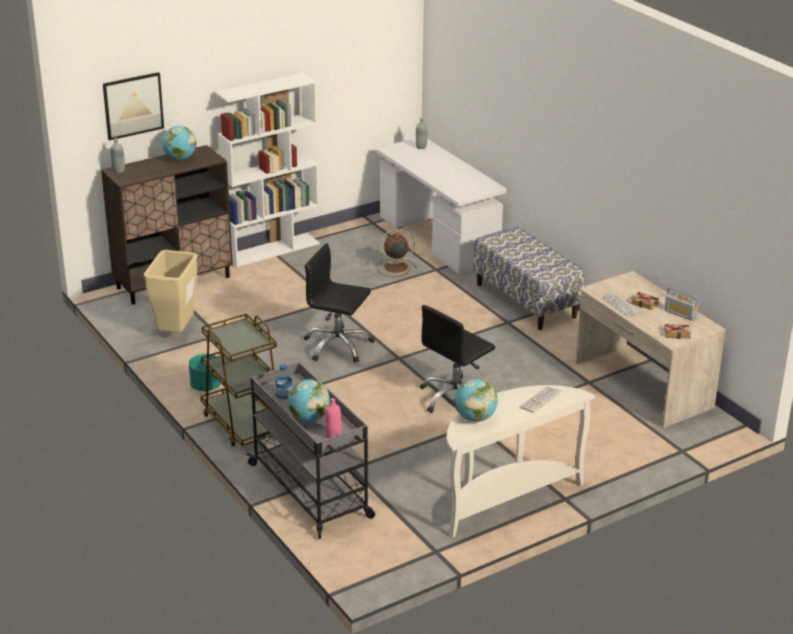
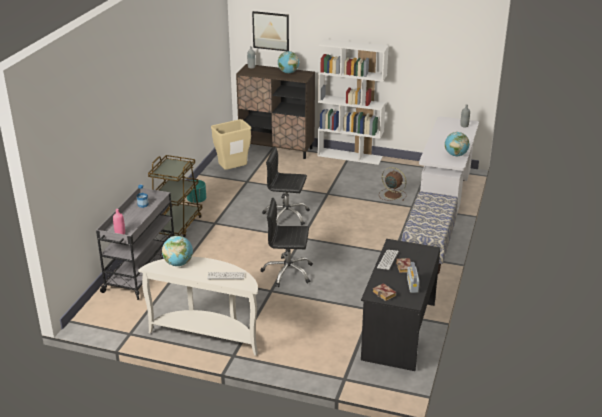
camera: 50 degrees right, 0 degrees up
globe [287,379,330,422] -> globe moved to [445,132,470,156]
black office chair [304,243,375,363] -> black office chair turned 60 degrees counterclockwise [262,147,310,225]
beige desk [575,271,726,428] -> black desk [361,239,440,371]

